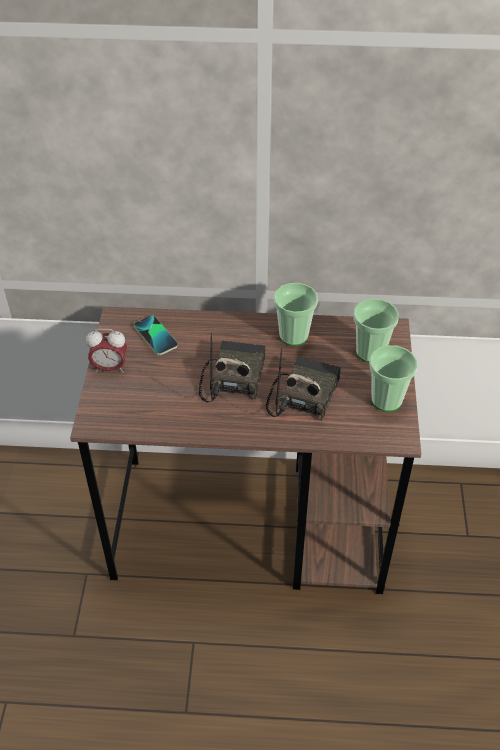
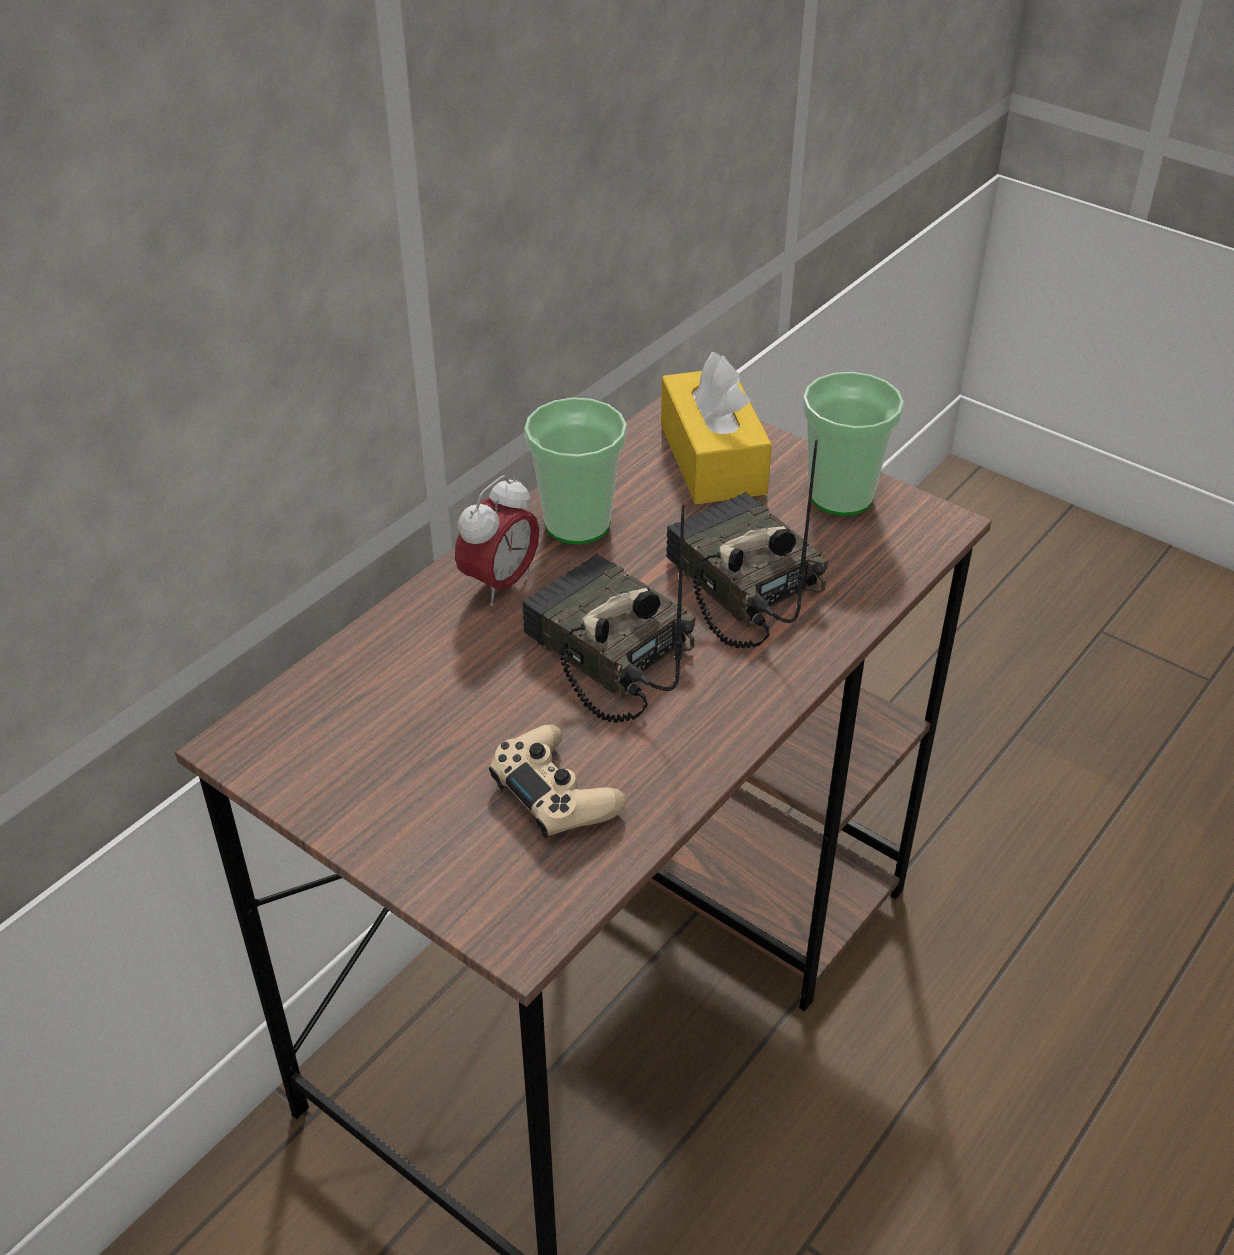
camera: 55 degrees left, 5 degrees down
alarm clock [86,329,127,373] -> alarm clock moved to [455,475,539,606]
phone [134,315,178,355] -> none
cup [353,299,399,362] -> yellow tissue box [661,352,772,504]
none -> beige game controller [489,725,627,838]

